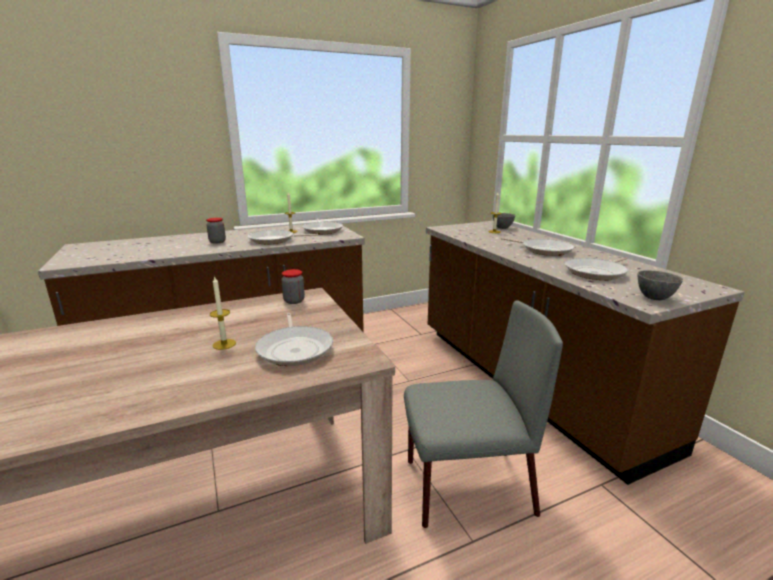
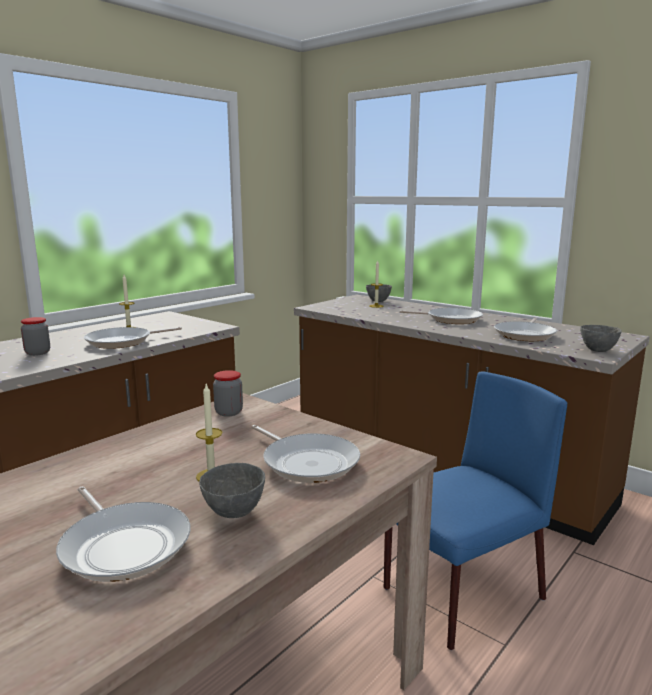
camera: 25 degrees left, 5 degrees down
frying pan [302,219,343,234] -> frying pan moved to [56,486,190,582]
grey chair [404,300,563,528] -> blue chair [384,371,567,650]
none -> grey bowl [199,463,265,518]

